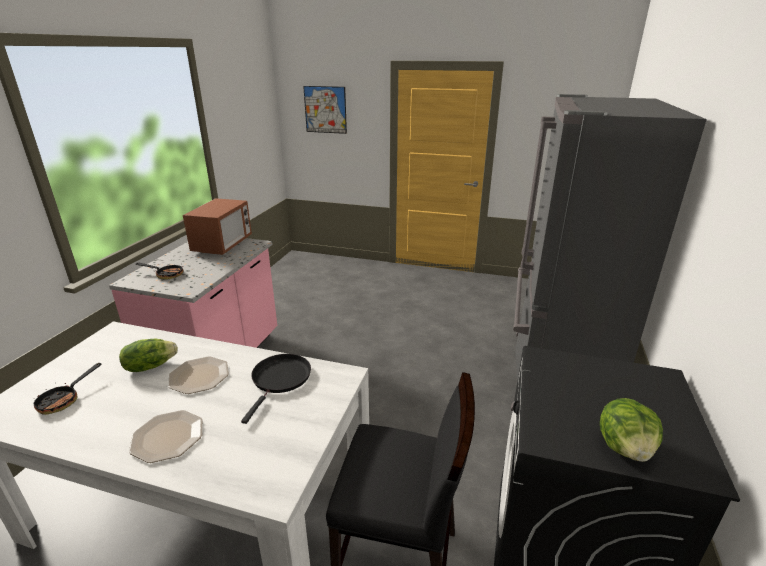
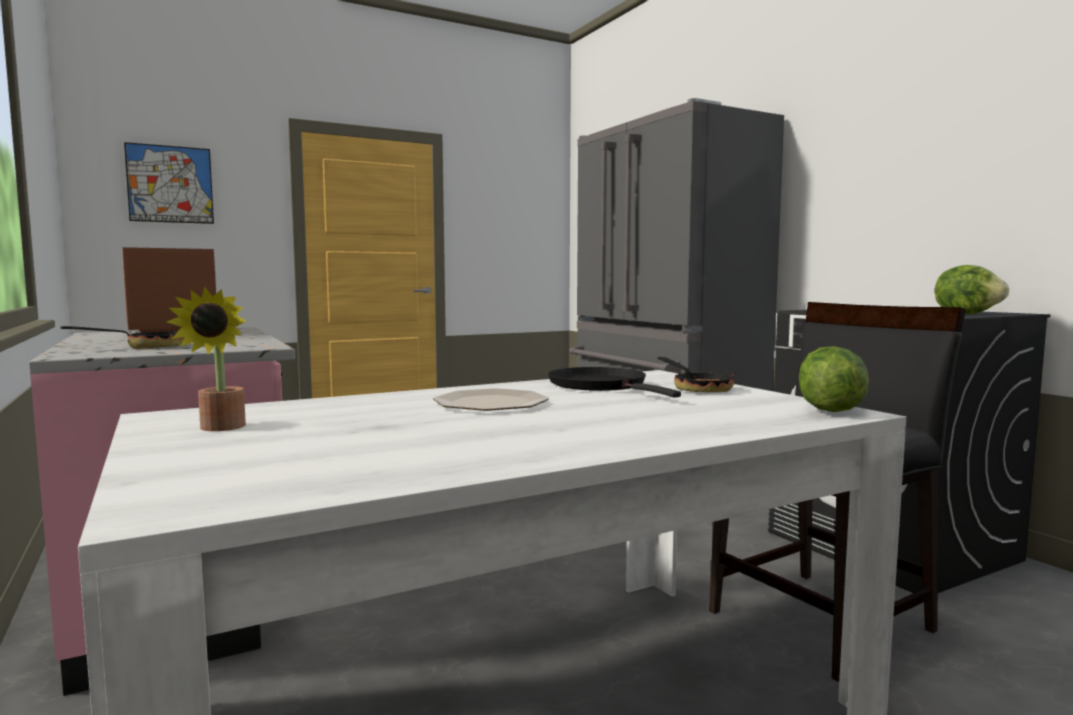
camera: 45 degrees left, 20 degrees down
frying pan [34,363,101,415] -> frying pan moved to [657,357,737,392]
lettuce [119,339,178,372] -> lettuce moved to [799,346,869,412]
plate [129,410,202,463] -> none
none -> potted plant [167,287,246,431]

